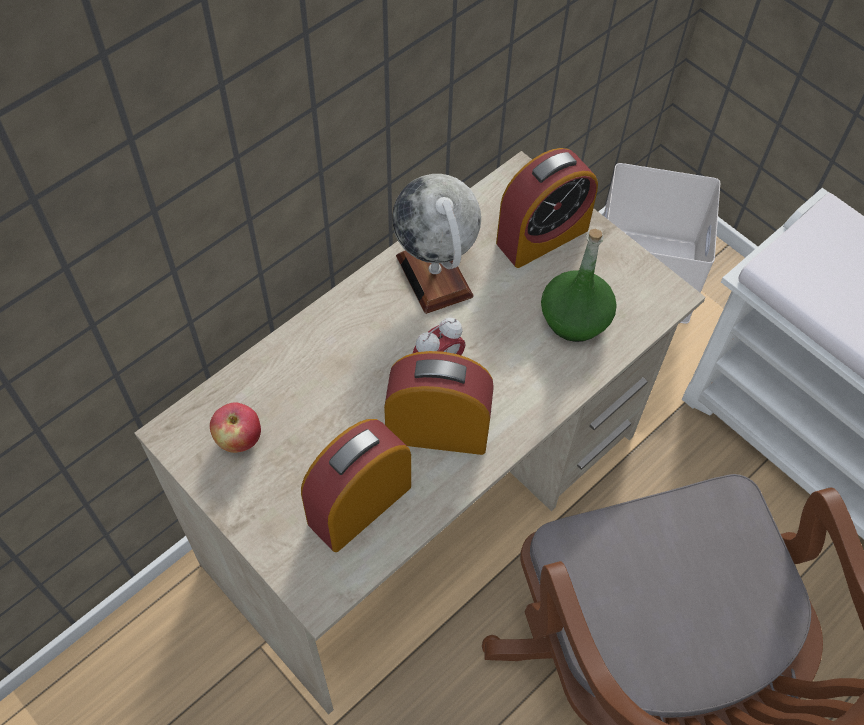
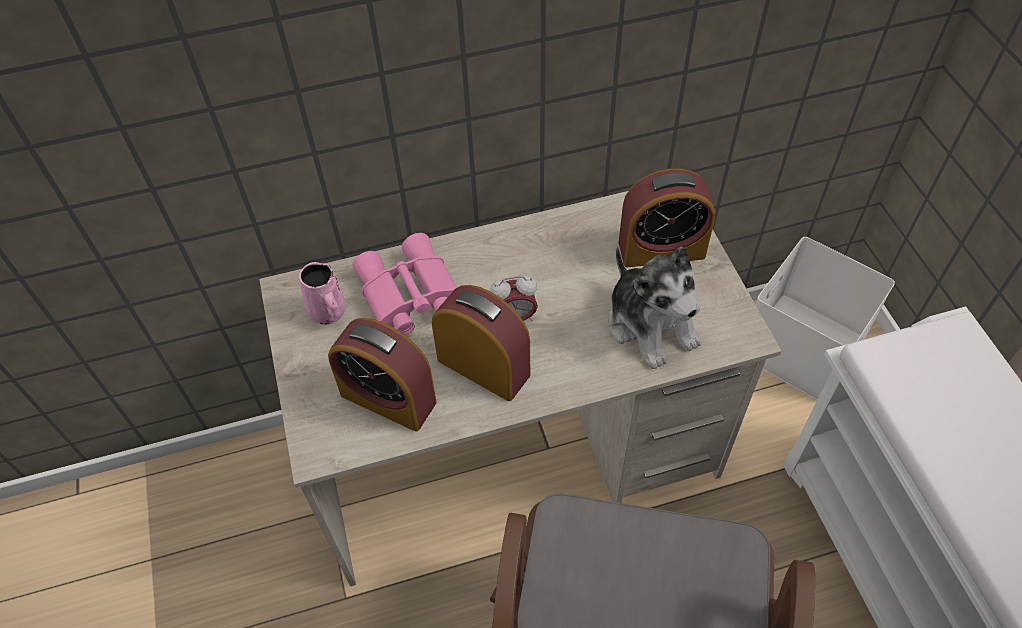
camera: 30 degrees right, 5 degrees down
apple [210,402,261,453] -> pink mug [299,262,346,325]
alarm clock [301,419,411,552] -> alarm clock turned 135 degrees counterclockwise [328,318,437,431]
globe [392,174,481,314] -> none
green bottle [541,229,617,342] -> plush toy [609,246,702,369]
none -> pink binoculars [352,233,457,335]

